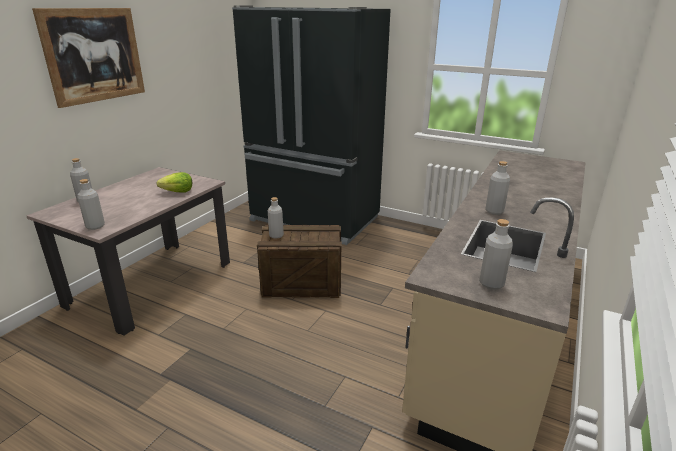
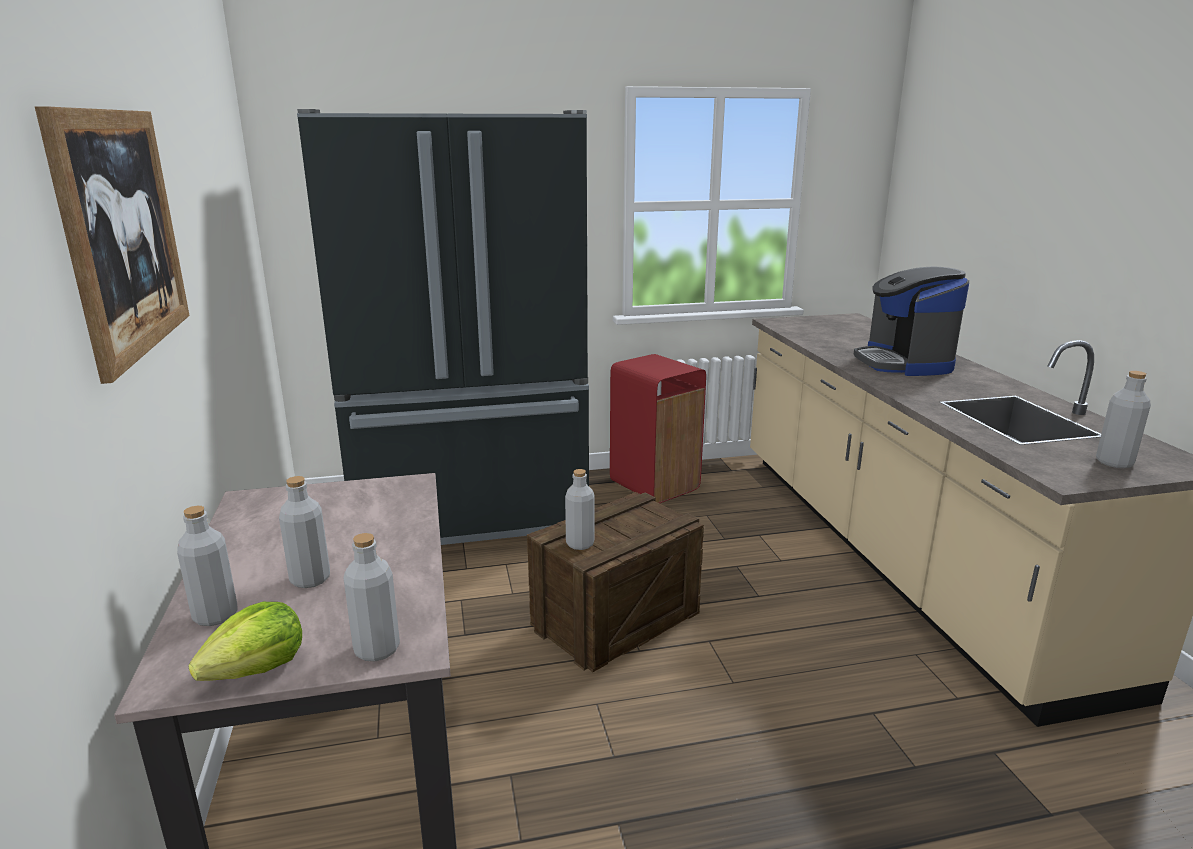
camera: 40 degrees left, 5 degrees down
lettuce [157,172,192,193] -> lettuce moved to [188,602,302,681]
grey bottle [485,161,510,215] -> grey bottle moved to [279,476,330,588]
none -> red trash can [610,354,706,503]
none -> coffee machine [854,267,969,376]

